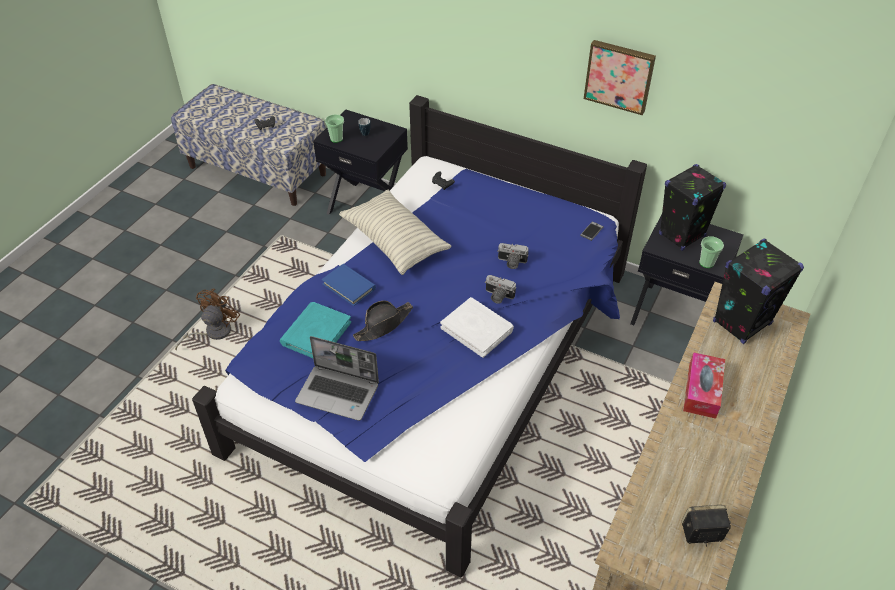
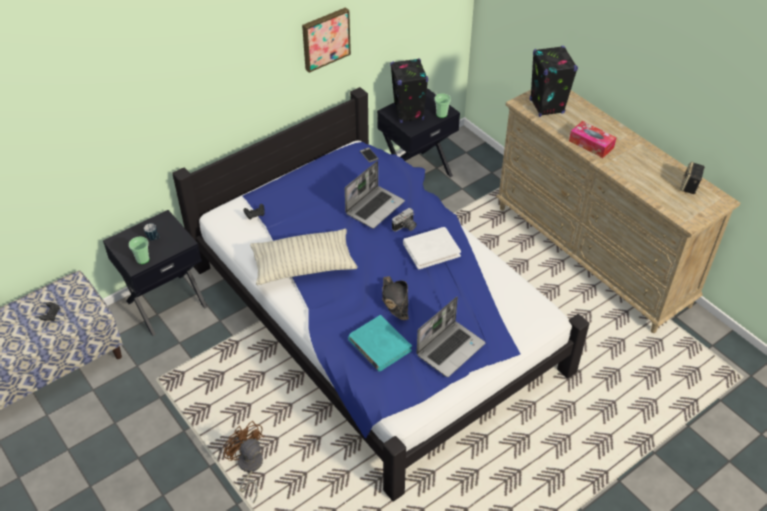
camera: 65 degrees left, 0 degrees up
blue book [321,264,376,306] -> none
camera [497,243,528,269] -> laptop [345,161,405,229]

